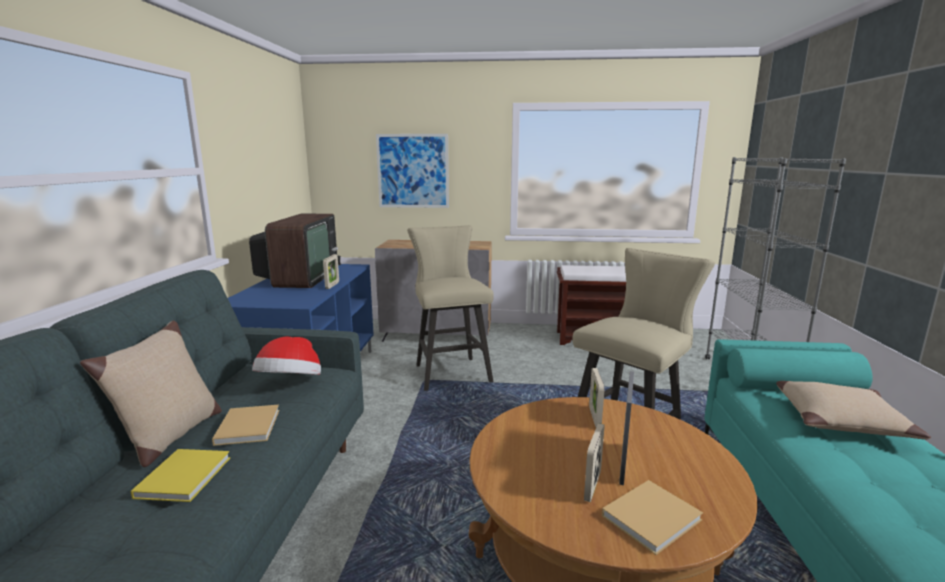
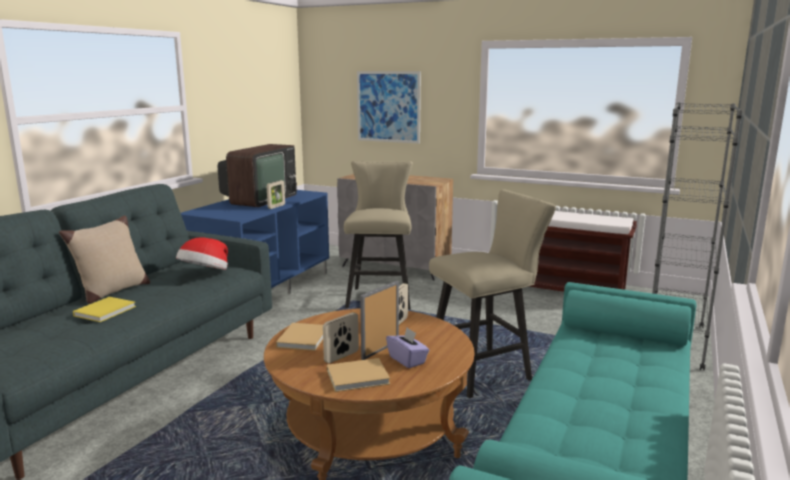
camera: 20 degrees right, 0 degrees up
beige book [212,405,279,446] -> beige book moved to [276,323,323,351]
beige pillow [776,381,931,440] -> none
none -> purple tissue box [386,328,429,368]

